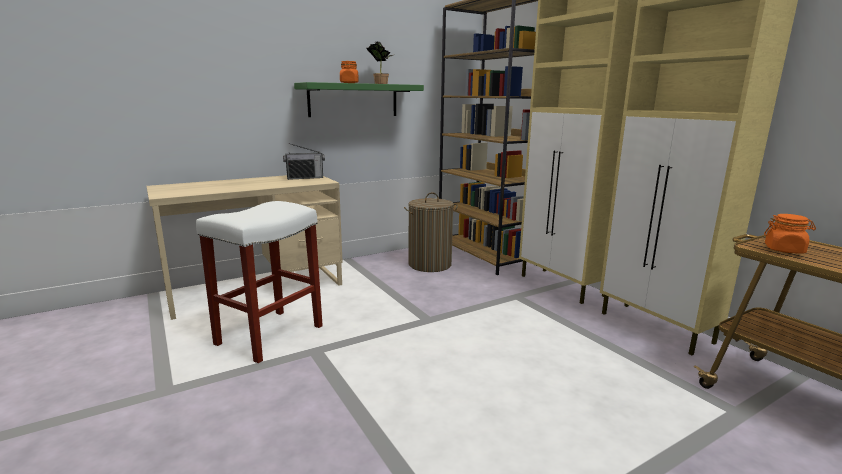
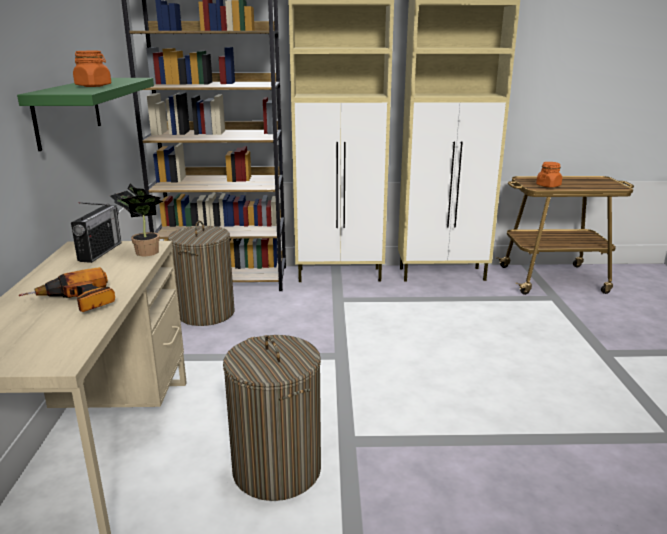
camera: 60 degrees left, 5 degrees up
white stool [196,201,323,363] -> laundry basket [223,335,321,501]
potted plant [367,42,393,84] -> potted plant moved to [110,184,163,256]
none -> power drill [18,267,115,312]

